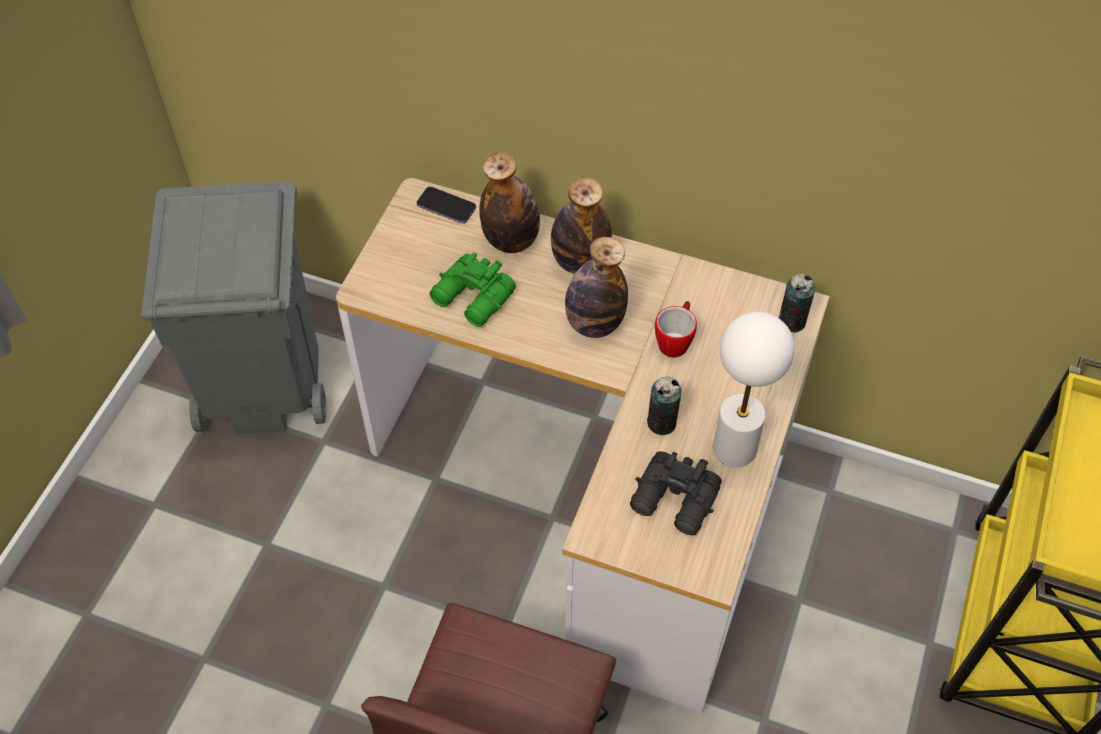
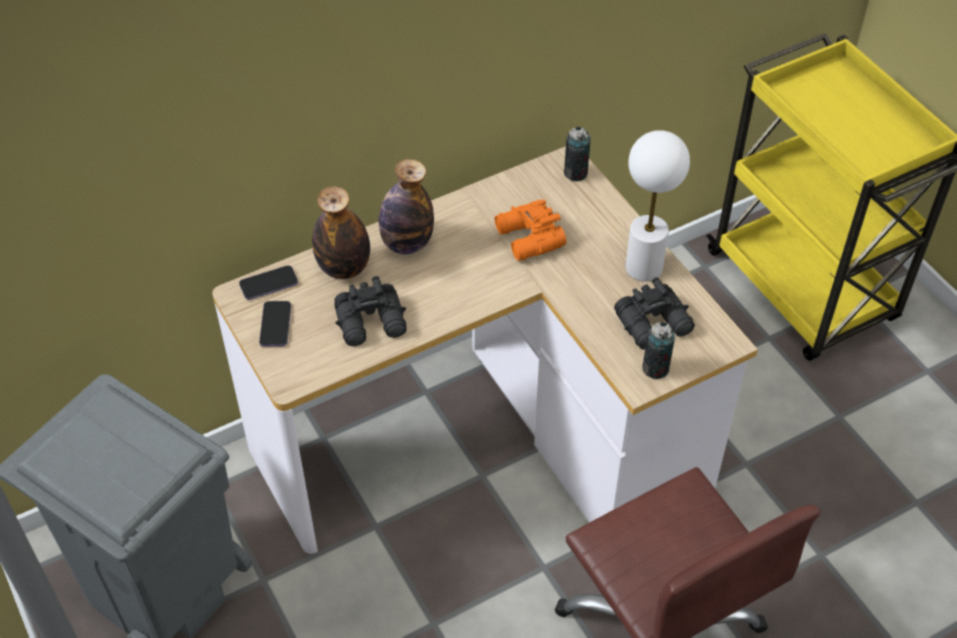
camera: 50 degrees left, 5 degrees down
green binoculars [429,252,516,327] -> black binoculars [334,276,407,346]
bottle [565,237,628,338] -> none
can [647,376,681,435] -> can moved to [642,322,675,379]
mug [655,301,697,358] -> orange binoculars [495,200,566,261]
none -> phone [259,301,291,347]

